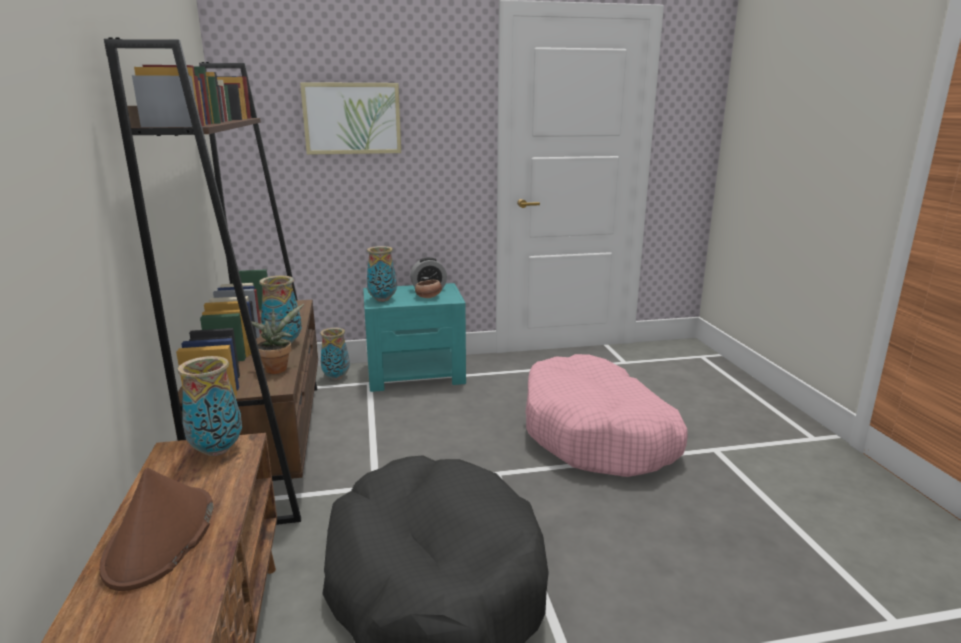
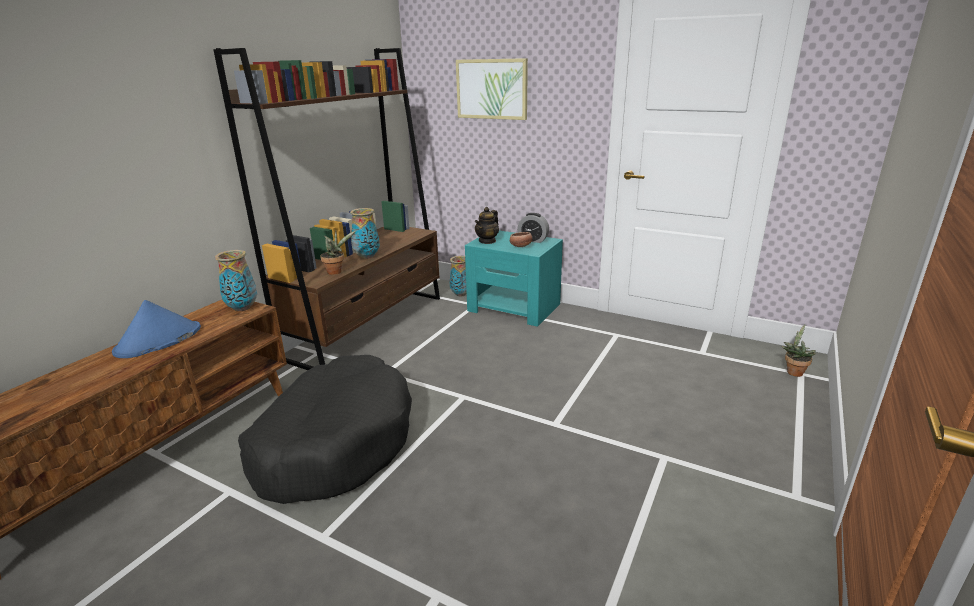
camera: 40 degrees right, 5 degrees up
brown hat [99,467,213,591] -> blue hat [112,300,201,358]
vase [367,246,397,302] -> teapot [475,207,499,244]
pink dog bed [525,354,688,477] -> none
none -> potted plant [782,324,816,377]

